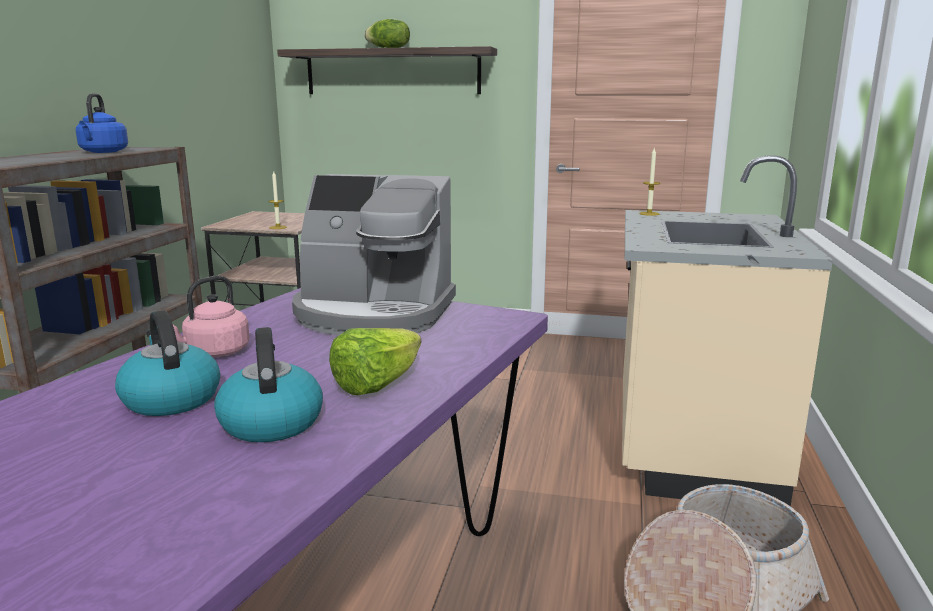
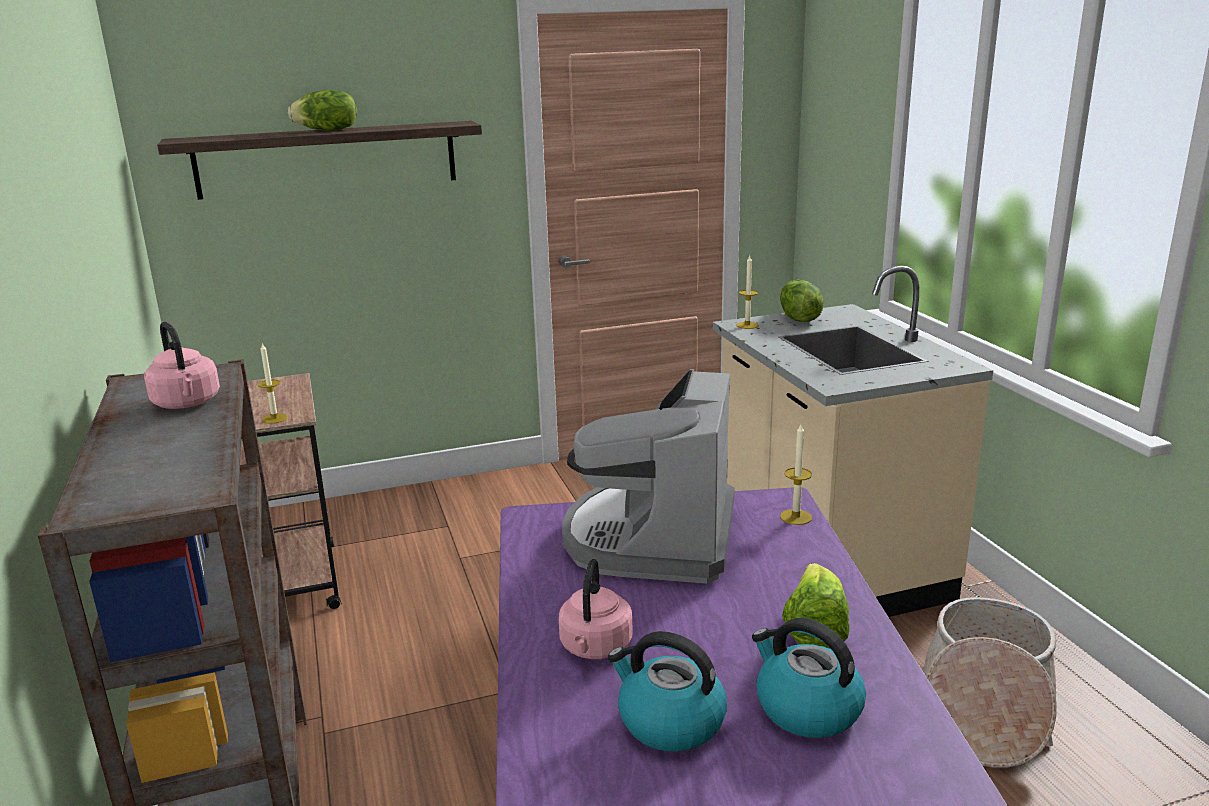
camera: 30 degrees left, 5 degrees up
blue kettle [76,93,128,153] -> pink kettle [144,322,220,409]
coffee machine [292,174,456,336] -> coffee machine turned 120 degrees clockwise [562,369,735,584]
none -> lettuce [780,280,823,322]
none -> candle [780,424,812,525]

